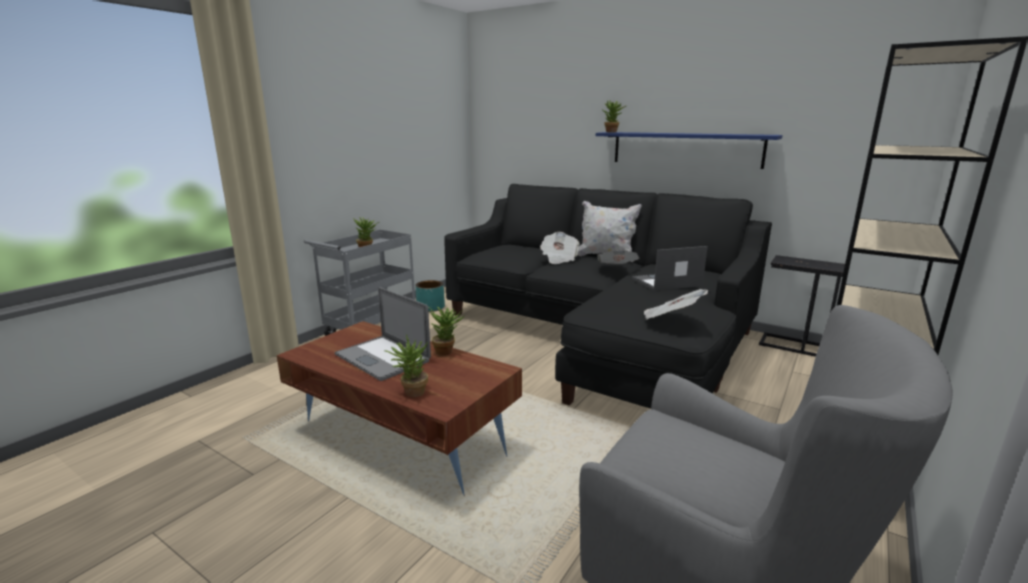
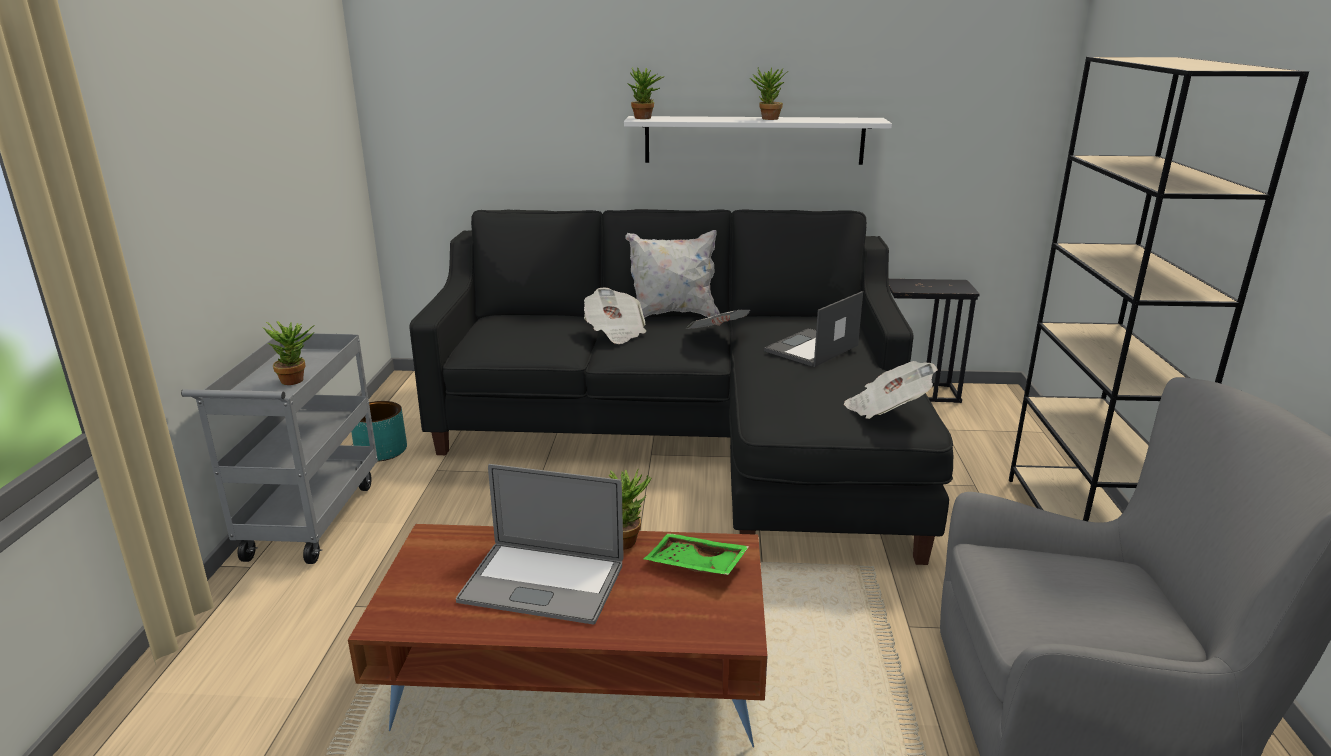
camera: 30 degrees left, 5 degrees up
potted plant [384,335,428,397] -> potted plant moved to [750,67,789,120]
blue shelf [596,132,783,169] -> white shelf [624,116,892,165]
none -> green tray [644,533,749,575]

